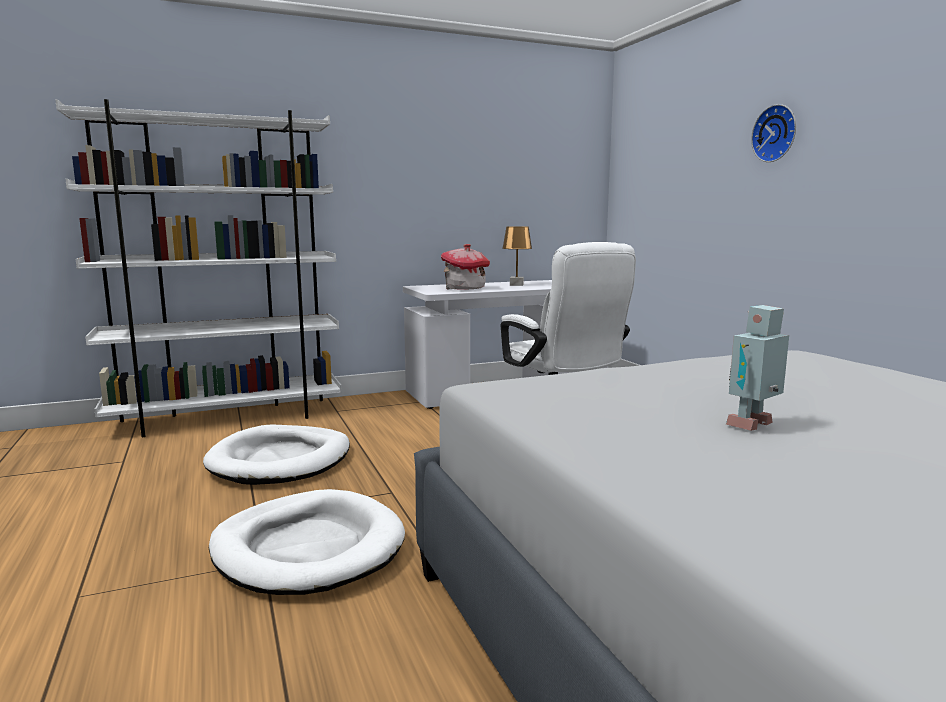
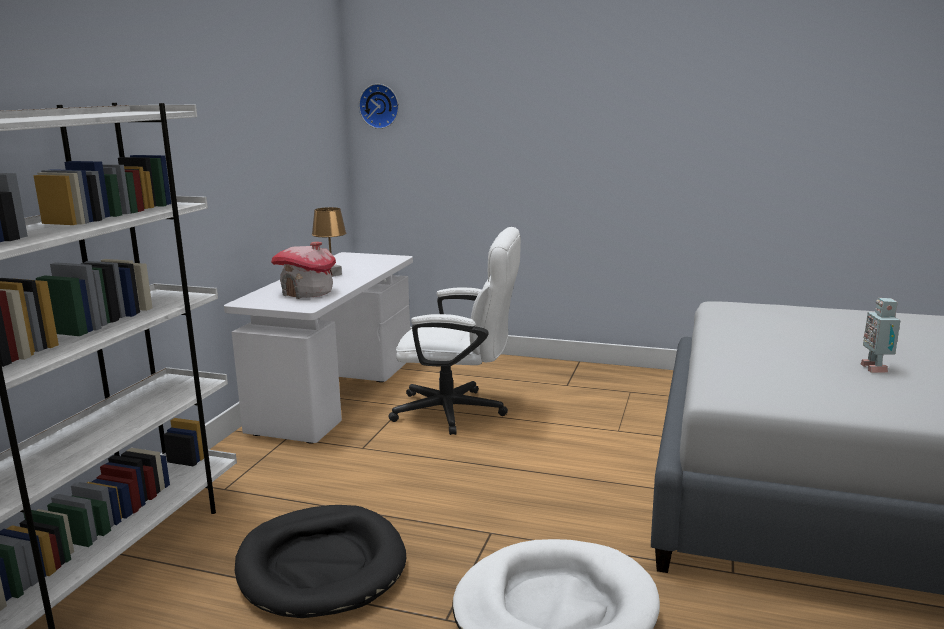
camera: 50 degrees left, 5 degrees up
white dog bed [203,425,350,485] -> black dog bed [235,505,406,618]
wall clock [751,104,796,162] -> wall clock moved to [359,84,399,129]

